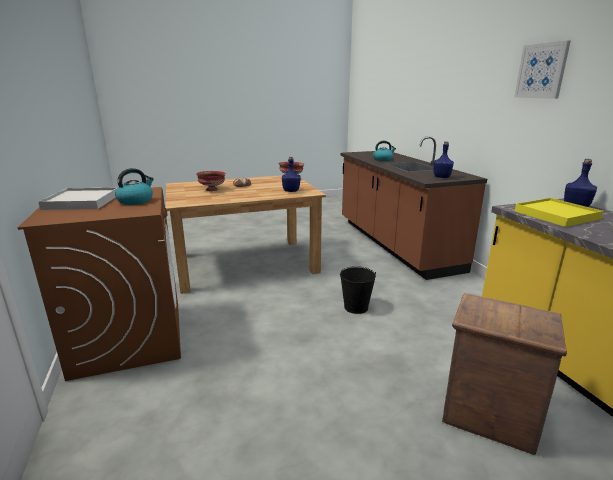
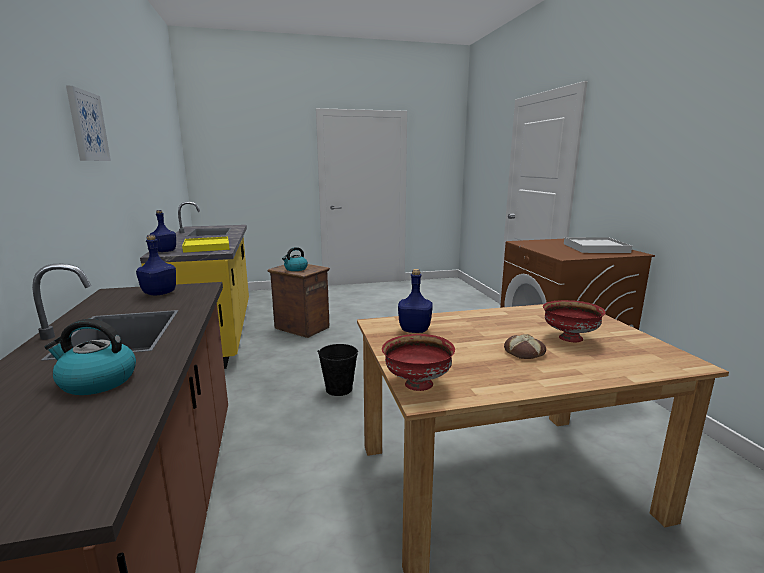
camera: 175 degrees left, 5 degrees down
kettle [115,168,154,205] -> kettle moved to [282,247,308,271]

